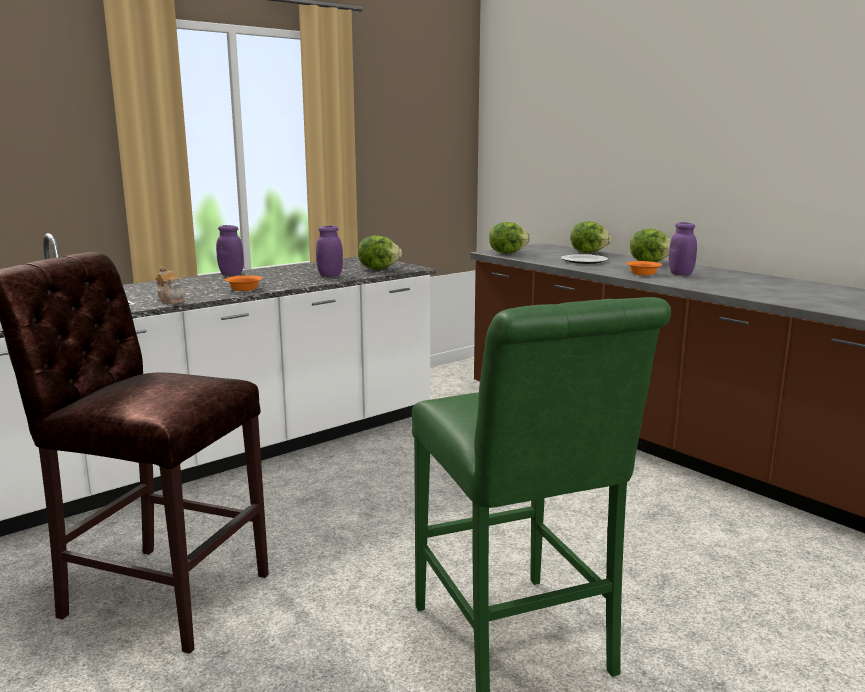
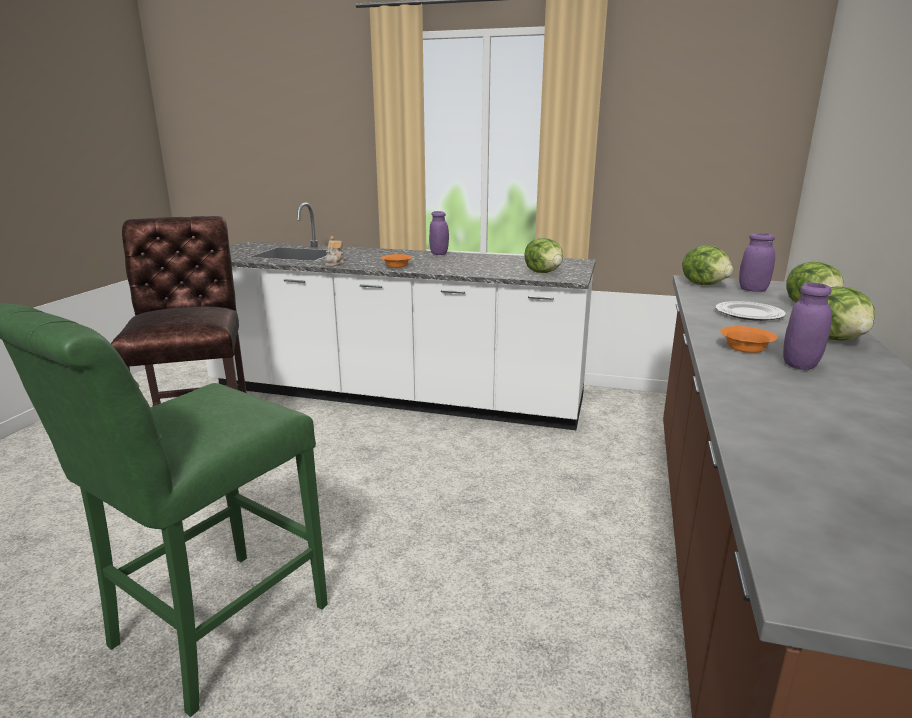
camera: 55 degrees right, 5 degrees up
purple jar [316,226,343,277] -> purple jar moved to [739,233,775,292]

